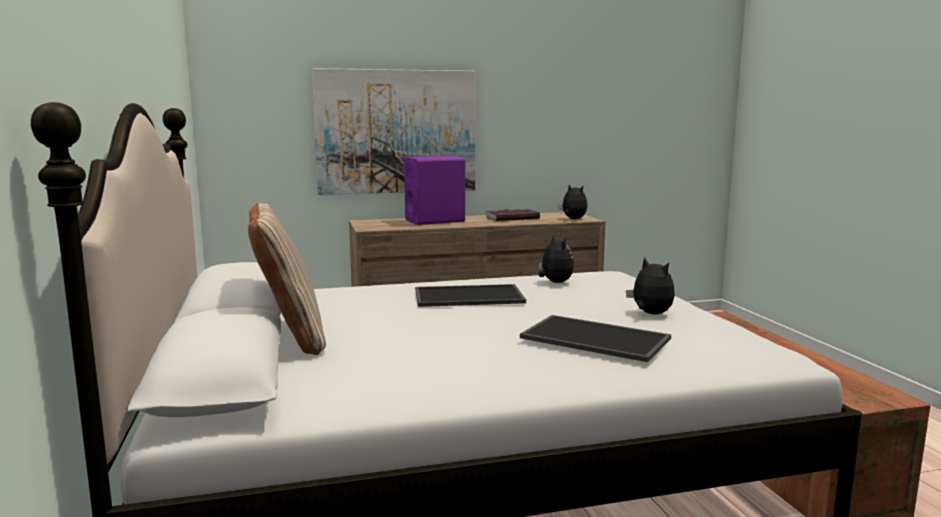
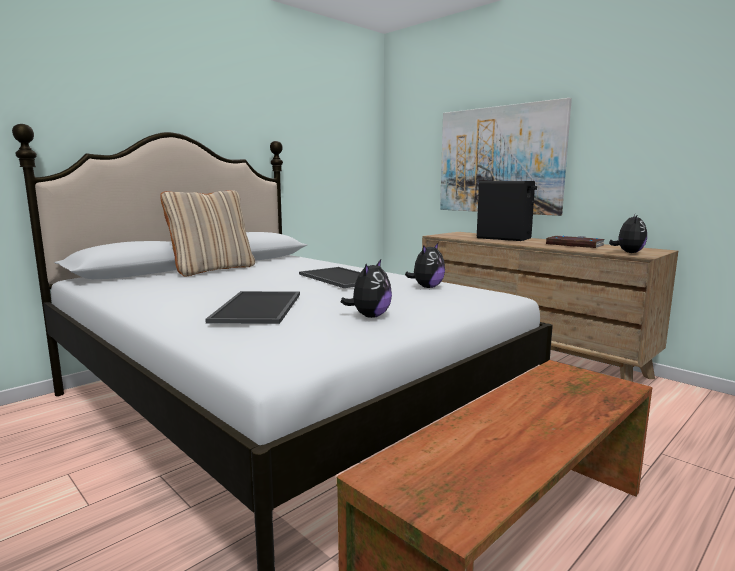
camera: 60 degrees right, 0 degrees up
purple speaker [404,156,465,225] -> black speaker [477,181,537,241]

